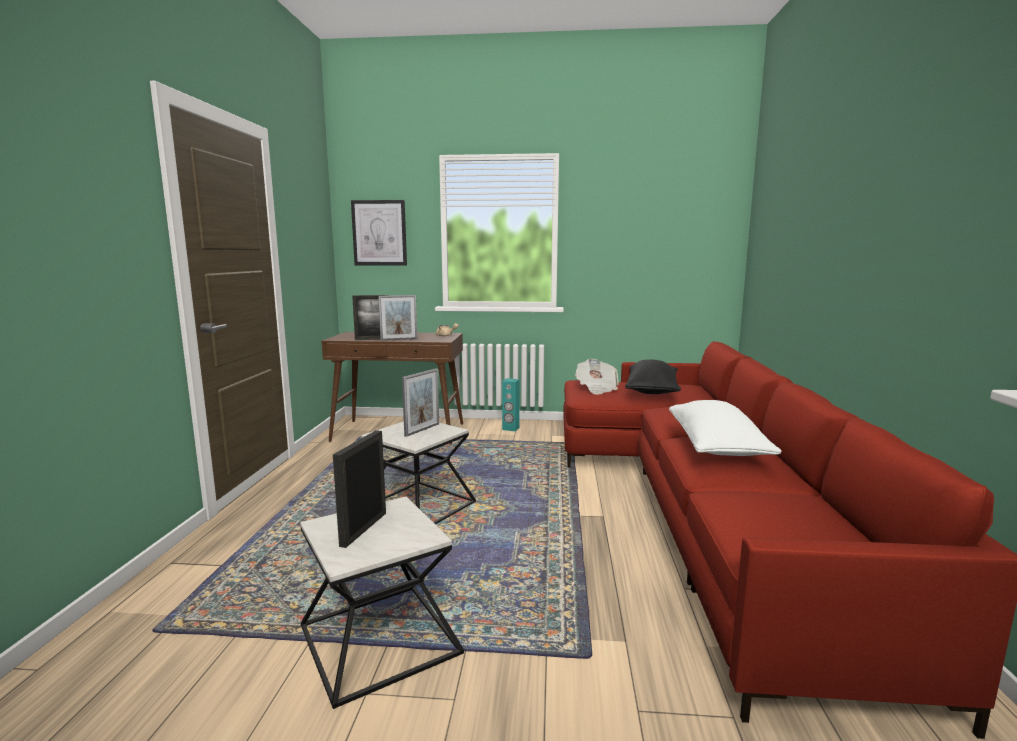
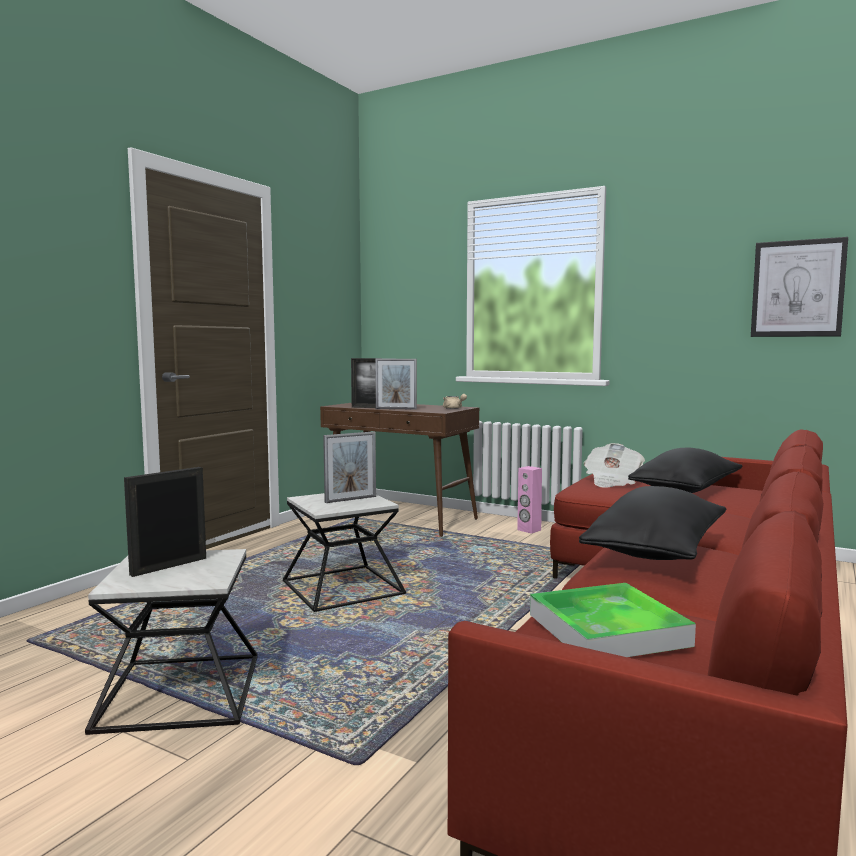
camera: 25 degrees right, 5 degrees down
picture [351,200,407,266] -> picture moved to [751,237,848,337]
turquoise speaker [502,378,520,432] -> pink speaker [517,466,542,534]
white pillow [669,400,782,456] -> black pillow [579,486,726,560]
none -> tray [530,583,696,657]

